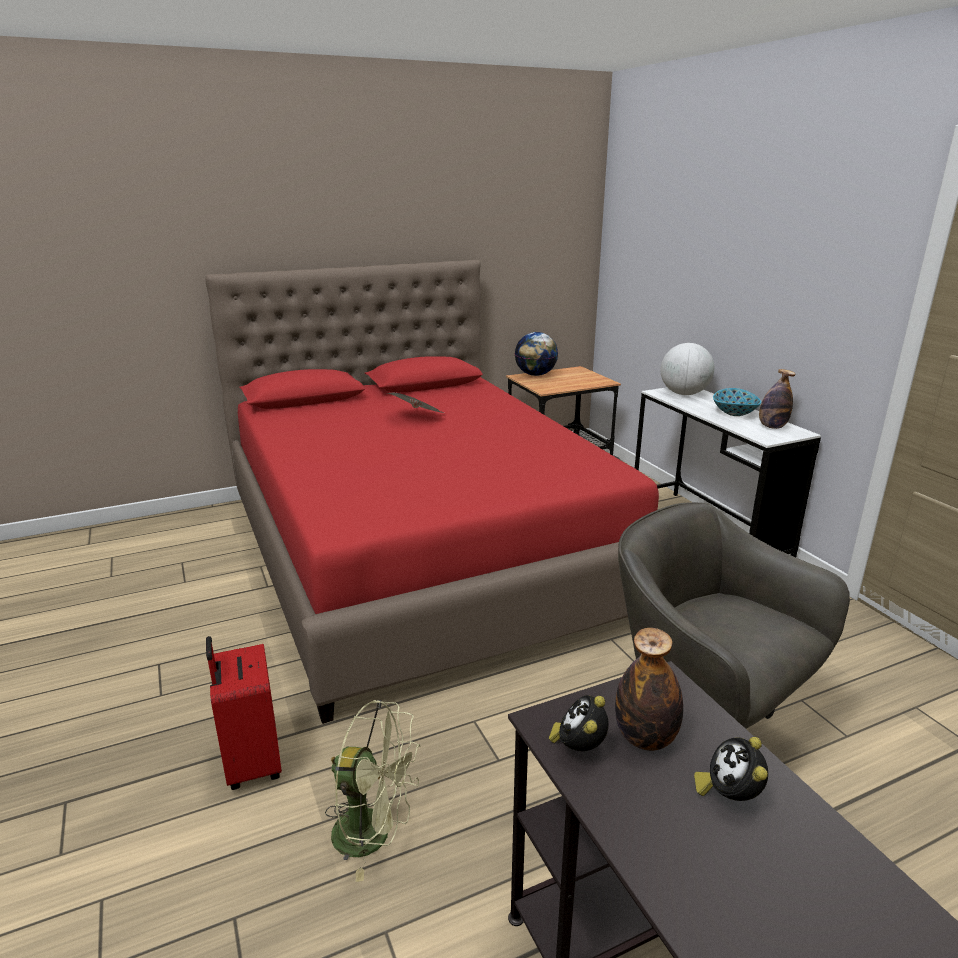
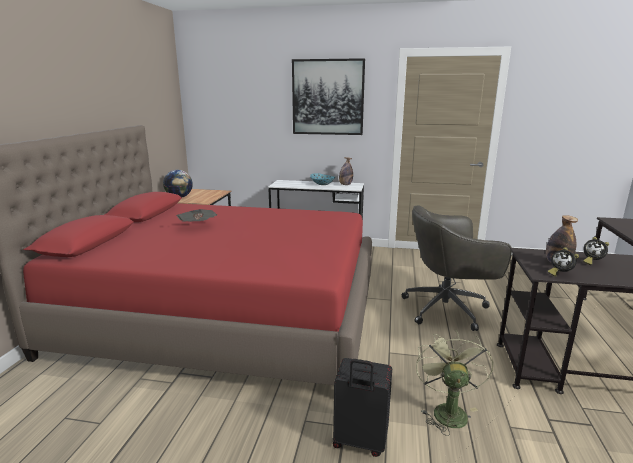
camera: 55 degrees left, 5 degrees down
red suitcase [206,636,282,790] -> black suitcase [333,358,392,457]
green fan [325,700,420,882] -> green fan turned 45 degrees counterclockwise [416,330,493,436]
globe [661,343,714,395] -> none
none -> picture [292,58,365,135]

